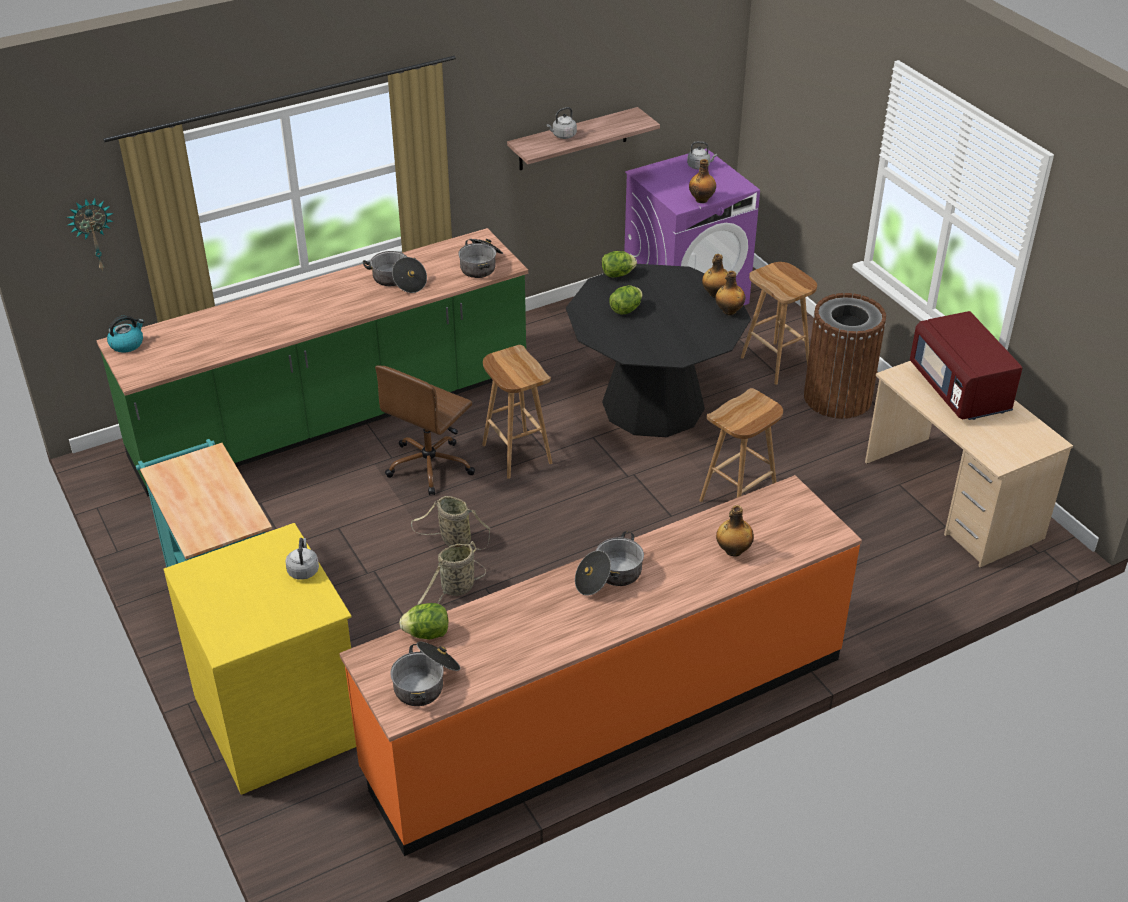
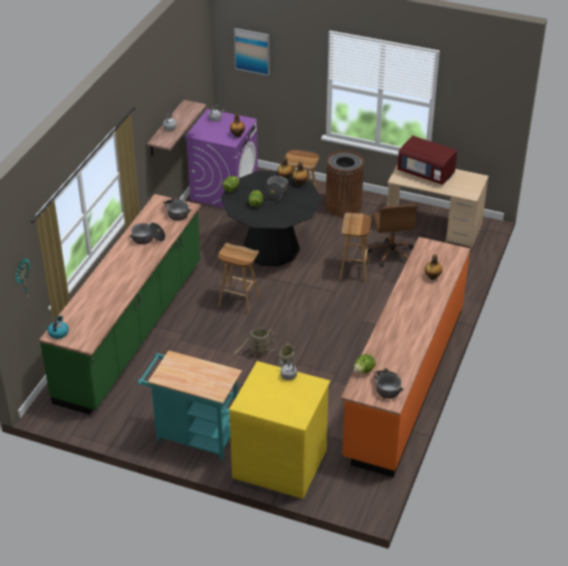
camera: 40 degrees left, 0 degrees up
brown office chair [375,365,475,495] -> brown office chair moved to [368,204,417,267]
cooking pot [575,531,644,596] -> cooking pot moved to [264,174,288,202]
none -> picture [234,28,270,76]

